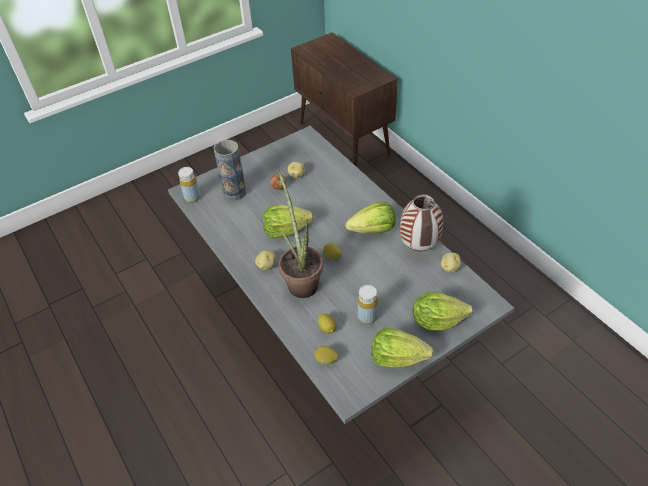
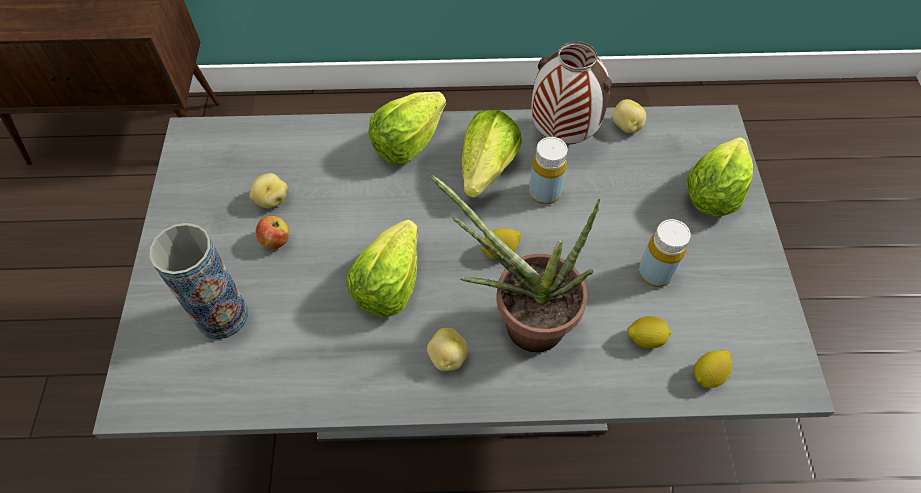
camera: 60 degrees left, 10 degrees up
yellow bottle [178,167,200,203] -> yellow bottle moved to [529,137,568,205]
lettuce [371,328,434,367] -> lettuce moved to [369,92,446,165]

